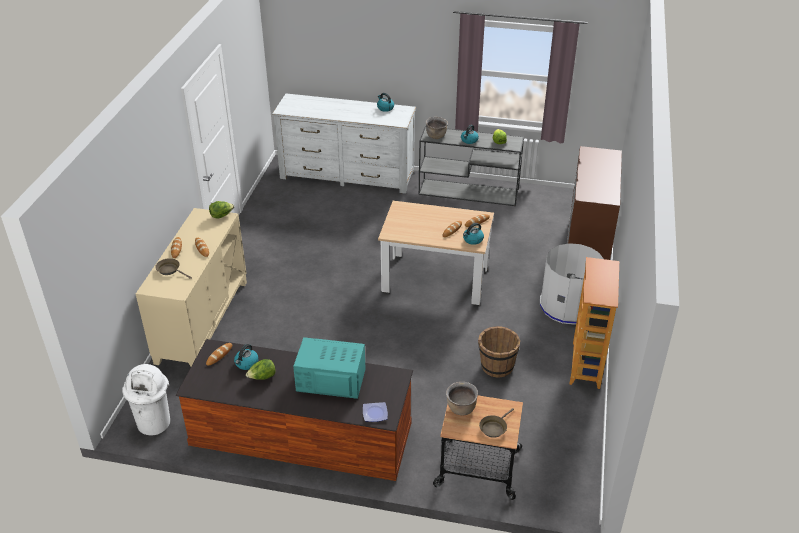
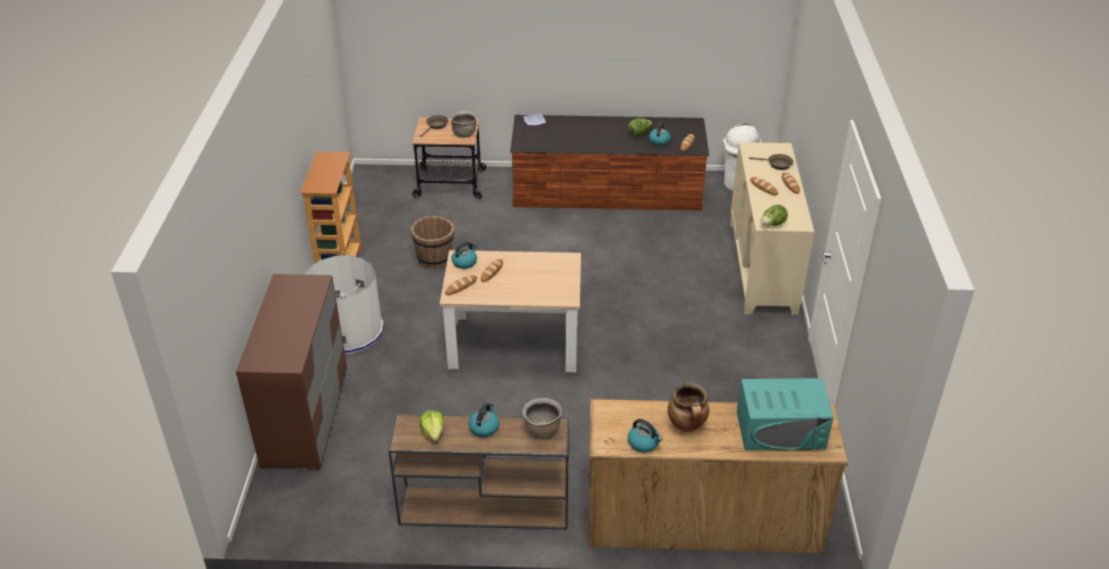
camera: 170 degrees right, 0 degrees up
white dresser [272,93,416,194] -> brown dresser [589,399,848,553]
turquoise microwave [293,337,365,399] -> turquoise microwave moved to [737,378,834,450]
grey console table [419,126,524,206] -> brown console table [388,413,569,529]
none -> cooking pot [668,382,709,432]

